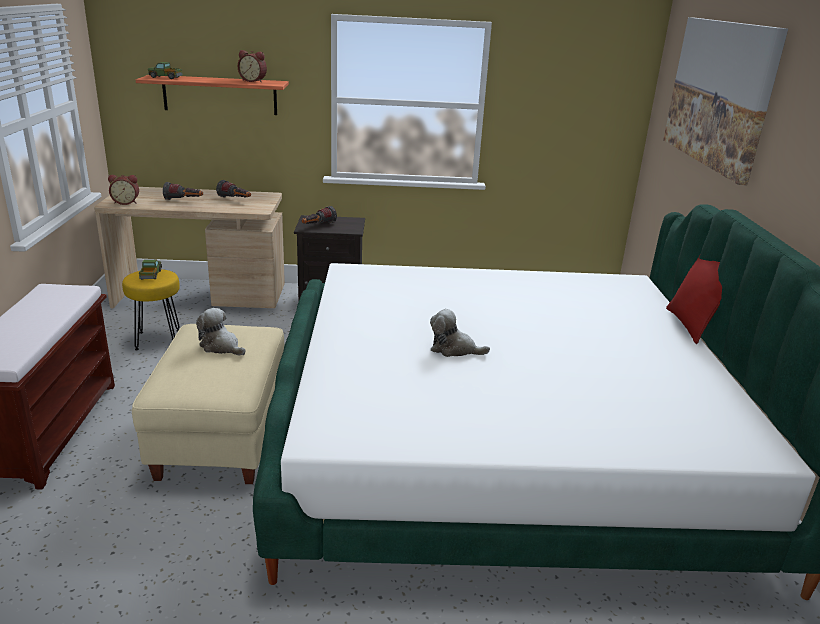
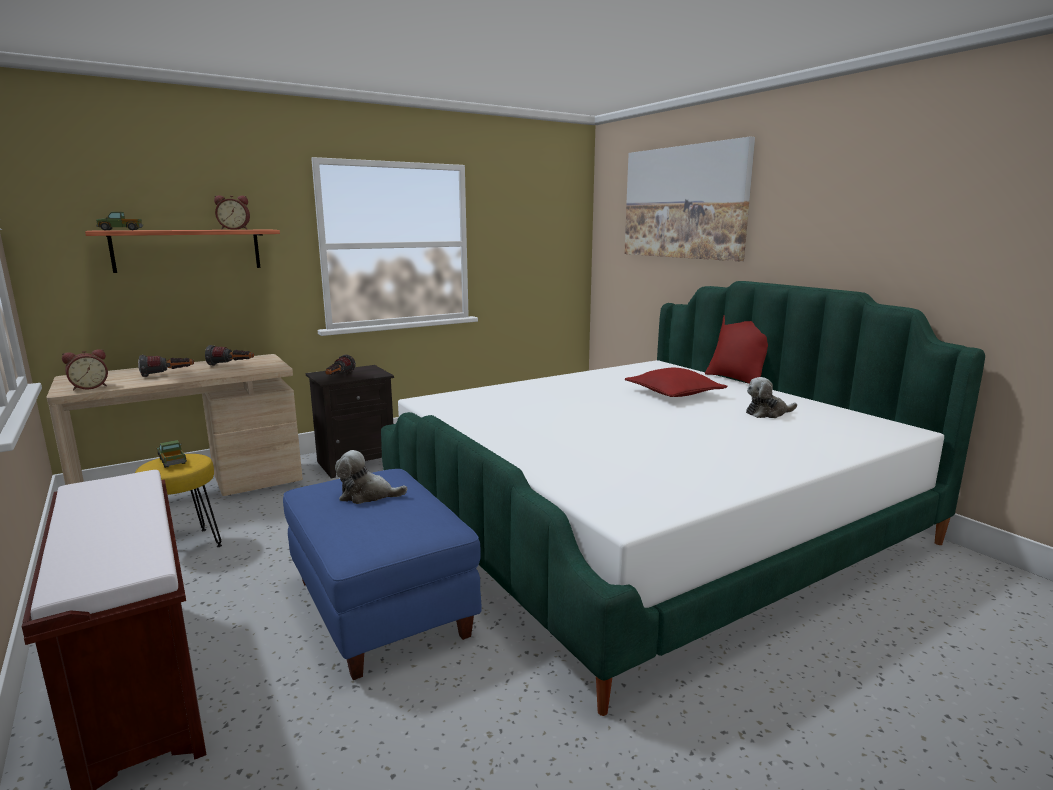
camera: 30 degrees left, 10 degrees down
beige ottoman [132,324,284,484] -> blue ottoman [283,469,482,680]
plush toy [430,309,490,357] -> plush toy moved to [746,377,797,418]
none -> red pillow [625,368,728,397]

